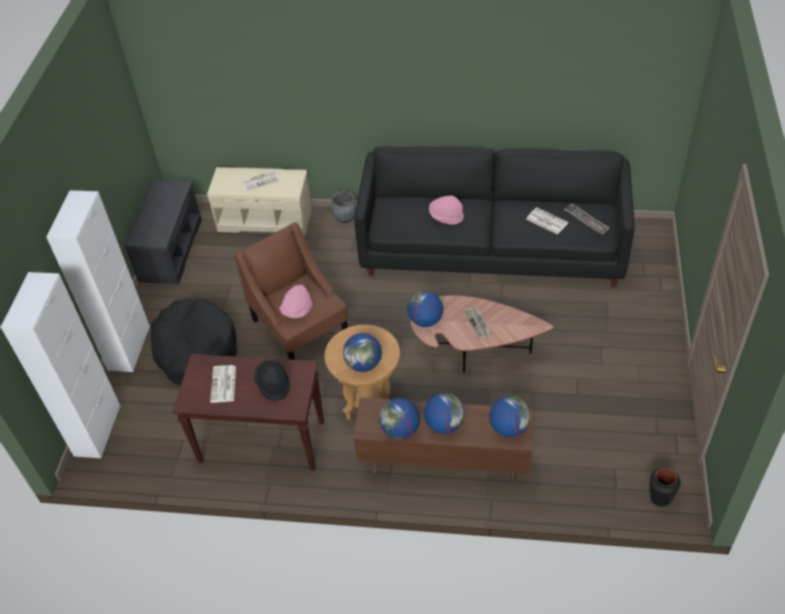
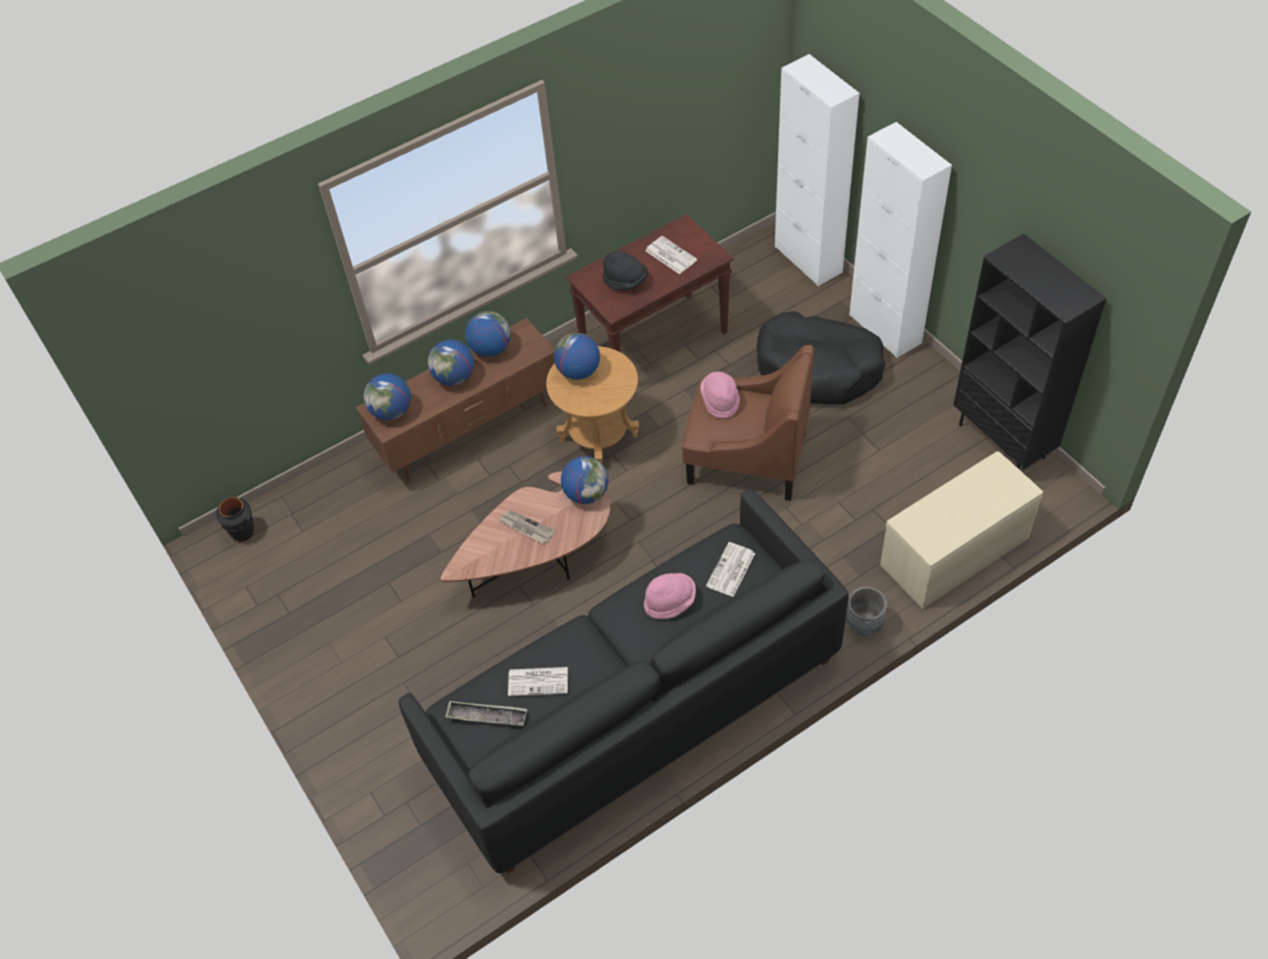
camera: 140 degrees right, 5 degrees up
grey bench [124,180,202,284] -> black bookcase [953,233,1107,469]
newspaper [241,170,279,191] -> newspaper moved to [706,542,756,597]

